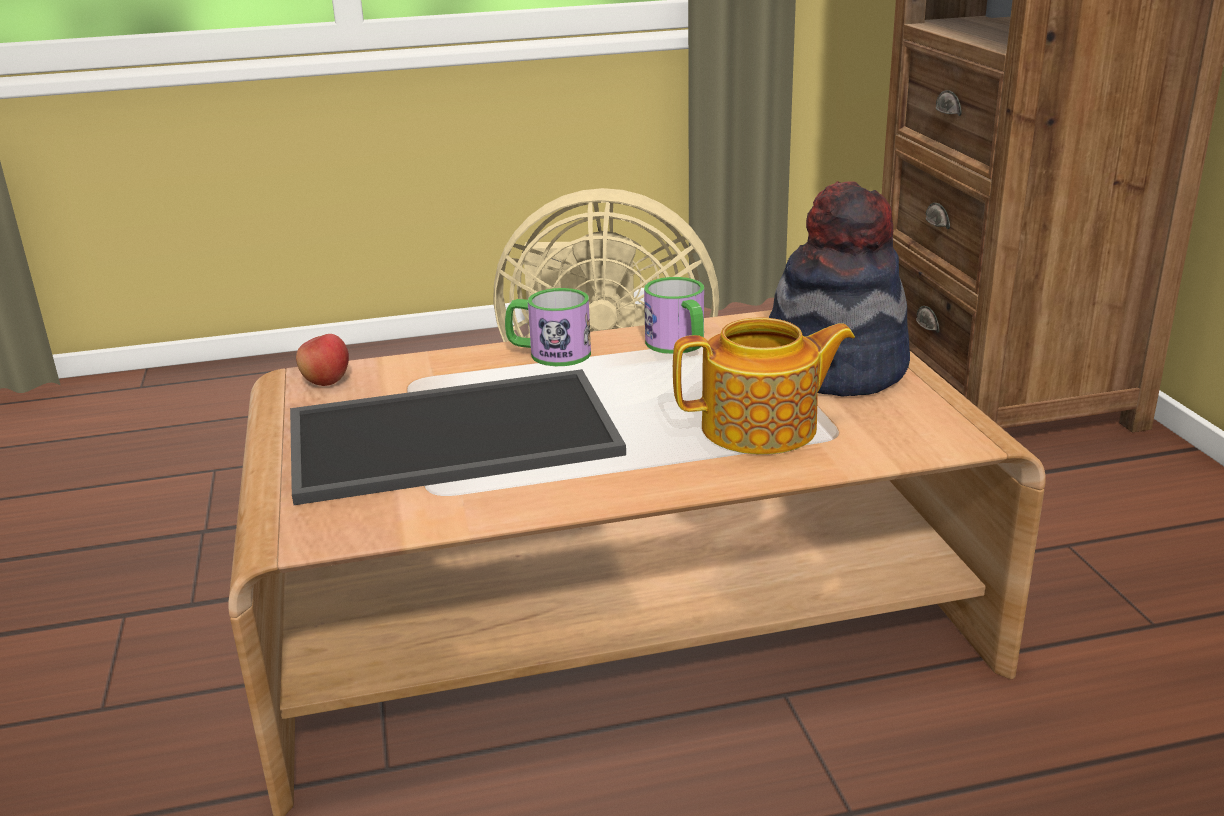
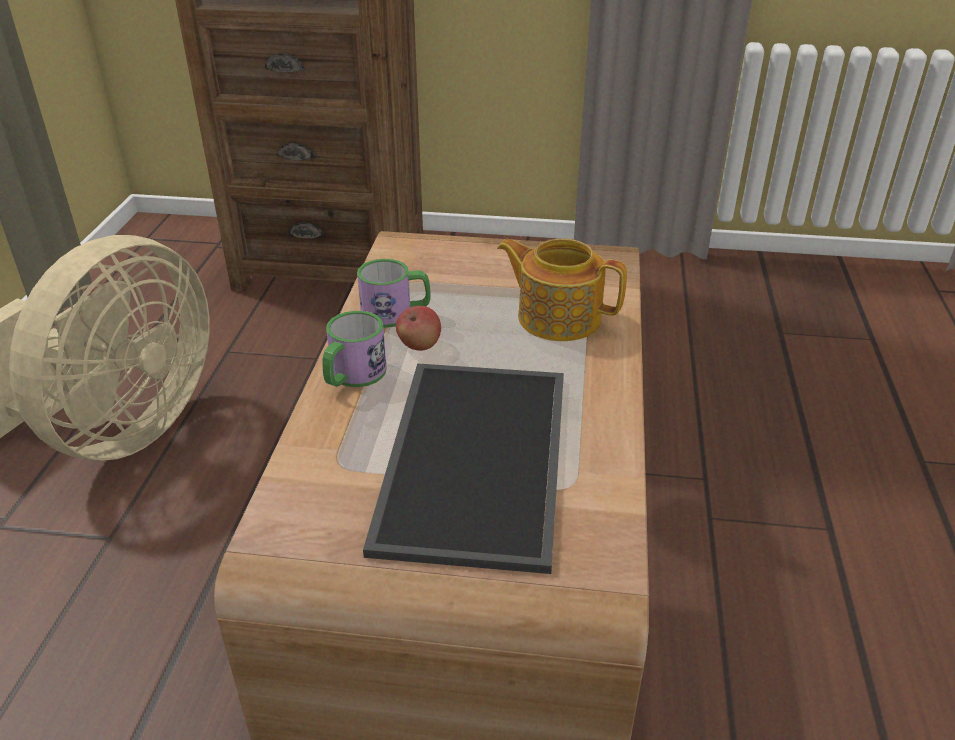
camera: 70 degrees left, 10 degrees up
apple [296,334,349,386] -> apple moved to [396,306,441,351]
teapot [673,318,855,455] -> teapot turned 75 degrees counterclockwise [497,238,627,341]
hat [769,181,910,397] -> none

